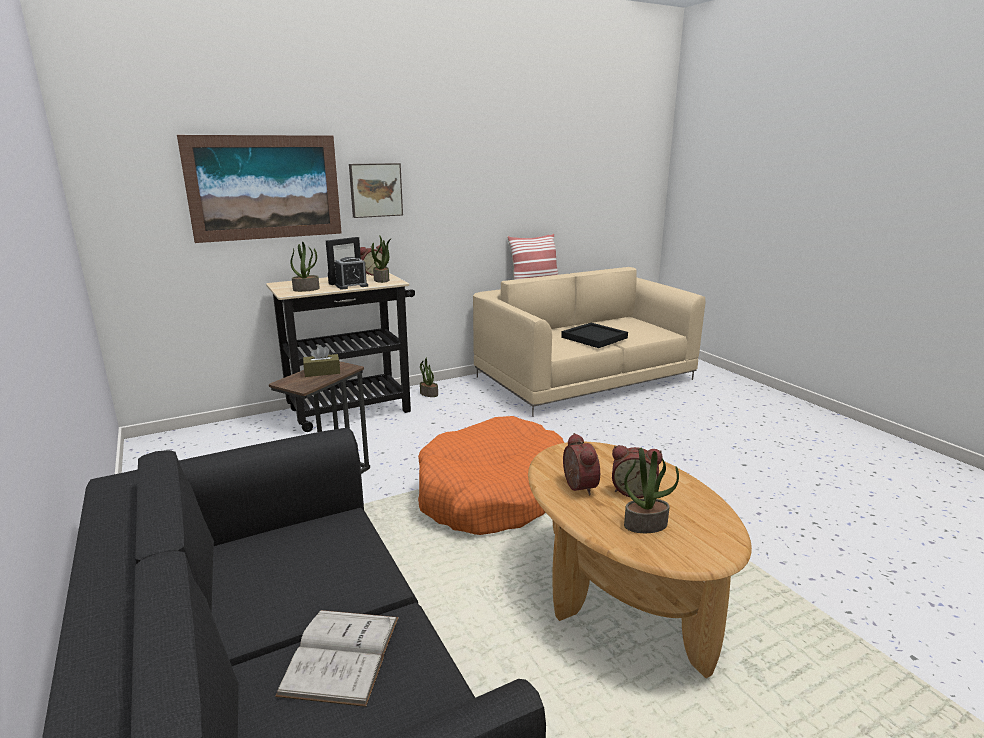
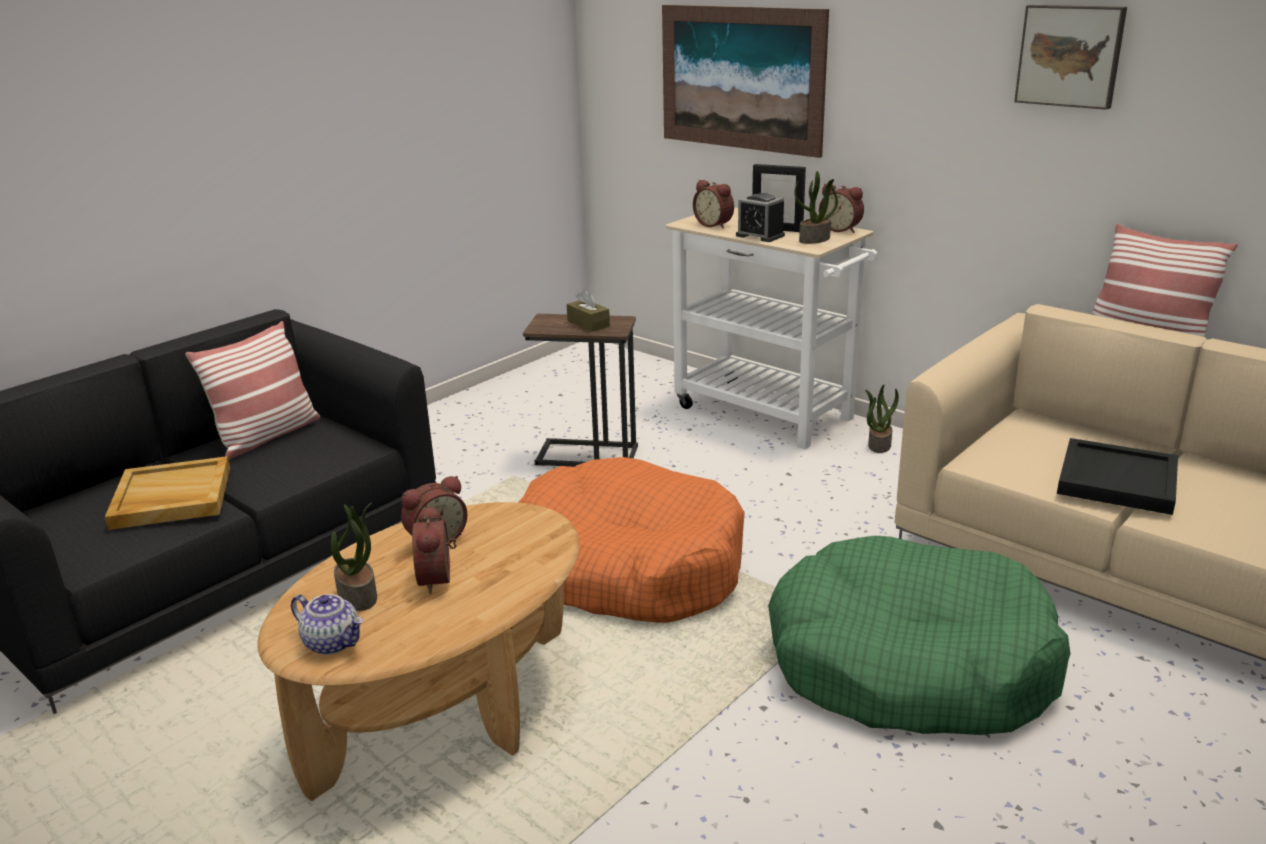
camera: 70 degrees right, 5 degrees up
black cart [266,273,415,432] -> white cart [666,207,877,449]
white book [275,610,398,707] -> beige tray [105,456,230,530]
potted plant [290,242,320,292] -> alarm clock [693,180,734,228]
picture [349,163,403,218] -> picture moved to [1014,5,1127,110]
none -> pillow [185,321,320,460]
none -> teapot [291,594,363,655]
none -> green dog bed [768,536,1070,735]

